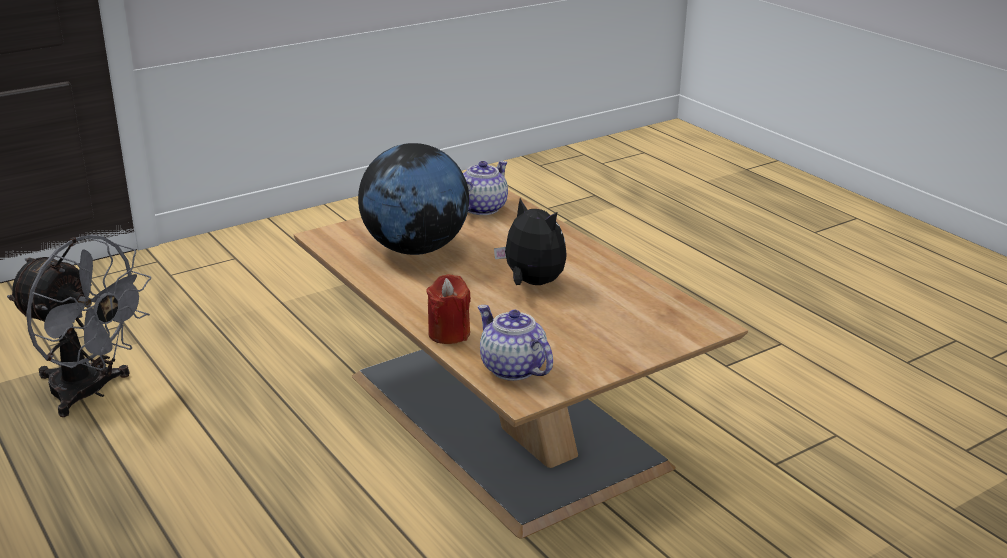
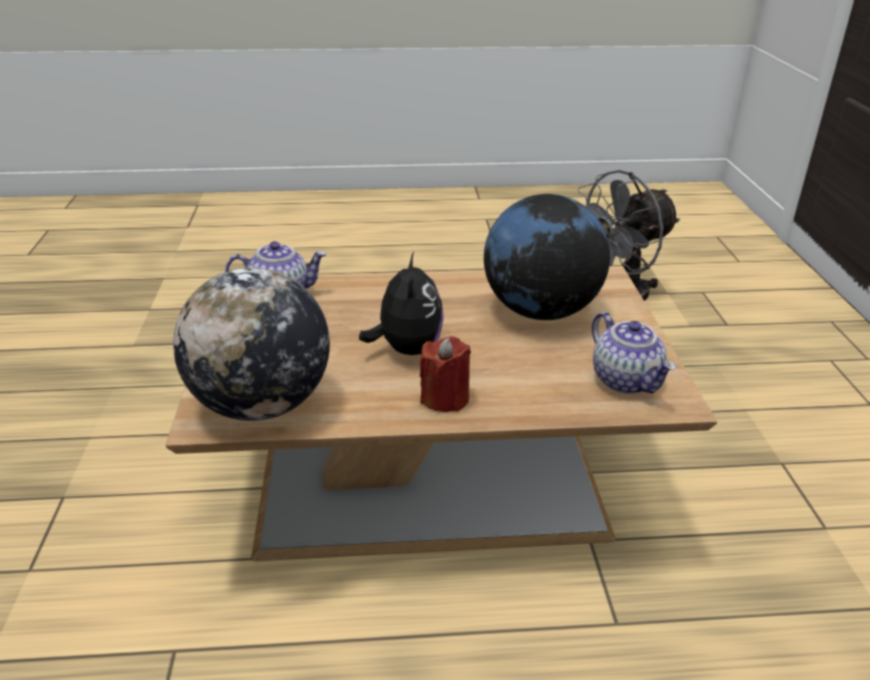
camera: 120 degrees right, 5 degrees up
red candle [426,274,471,344] -> red candle moved to [420,336,471,412]
plush toy [494,198,567,285] -> plush toy turned 75 degrees counterclockwise [359,252,444,355]
none -> globe [173,268,330,421]

